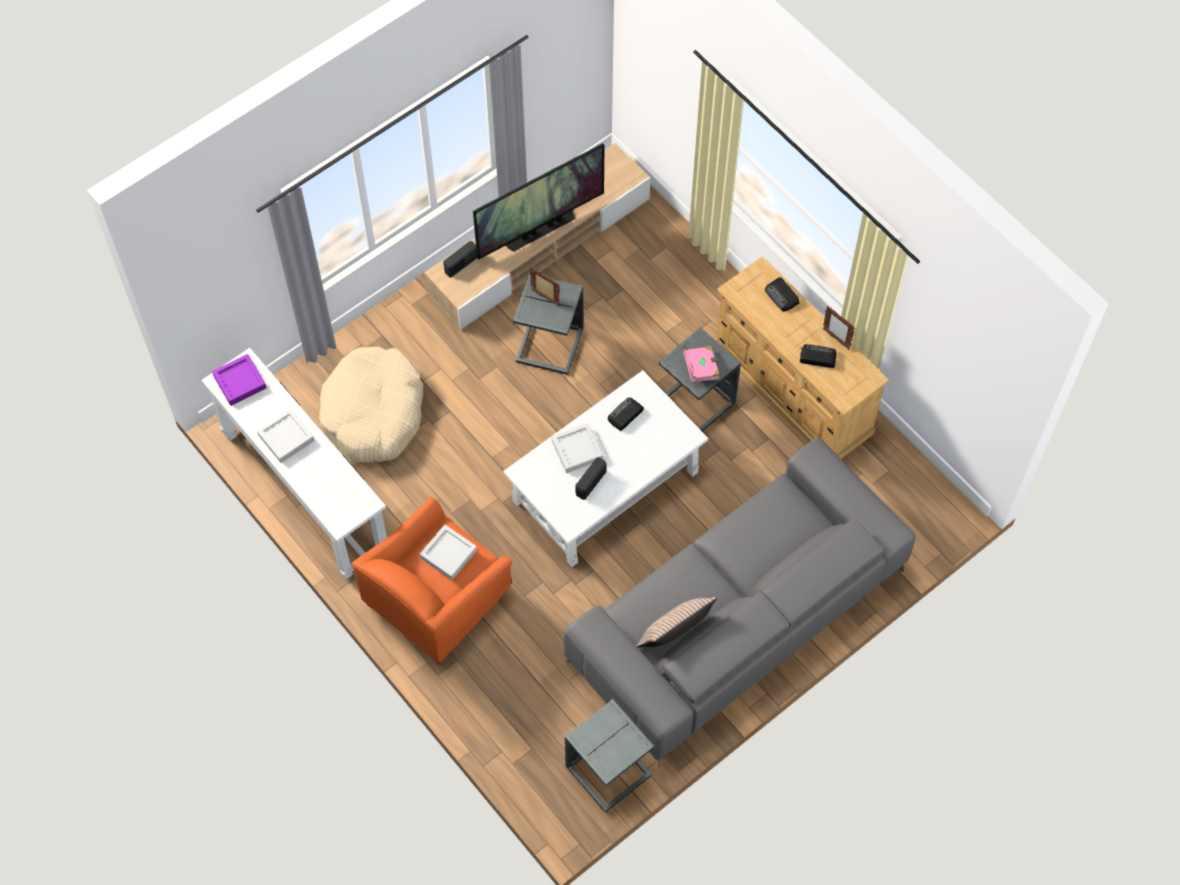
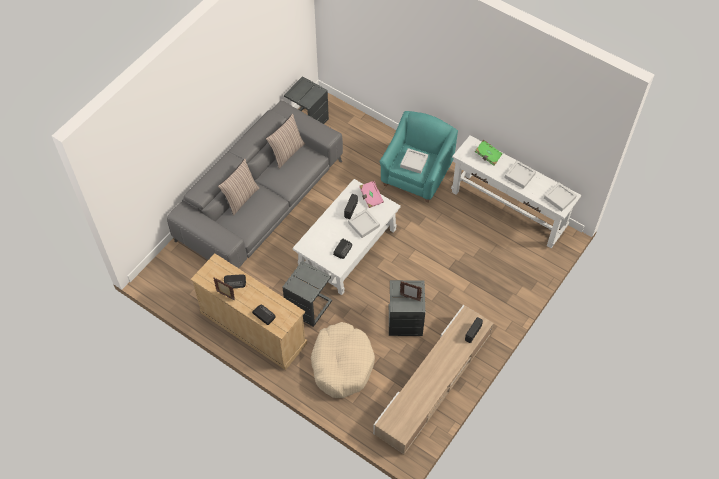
camera: 165 degrees right, 5 degrees down
purple tray [212,354,267,406] -> grey tray [544,182,577,211]
beige dog bed [319,347,423,463] -> beige dog bed moved to [311,322,375,398]
orange armchair [352,497,512,665] -> turquoise armchair [379,111,458,202]
television [473,143,605,260] -> none
pink book [683,346,720,382] -> pink book moved to [360,181,384,208]
none -> pillow [218,159,259,216]
none -> green book [475,140,503,166]

